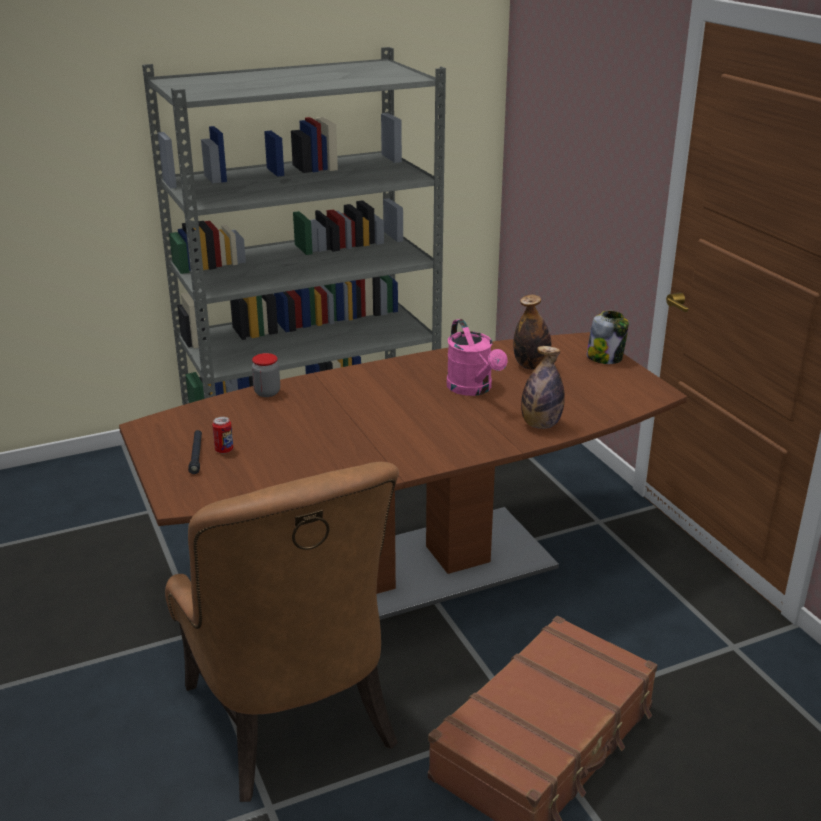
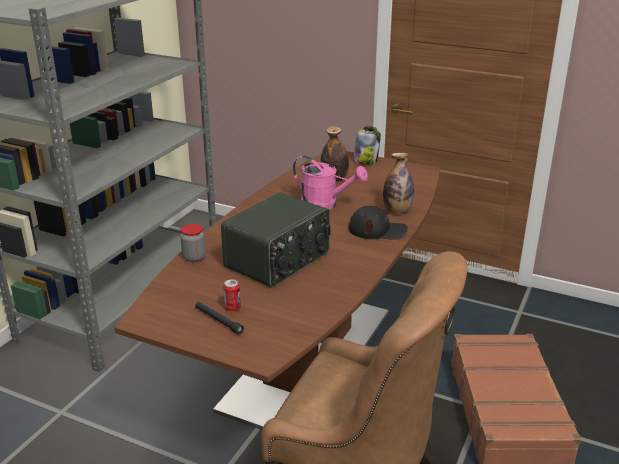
camera: 40 degrees left, 0 degrees up
none -> radio [221,192,331,288]
none -> black cap [348,206,408,240]

